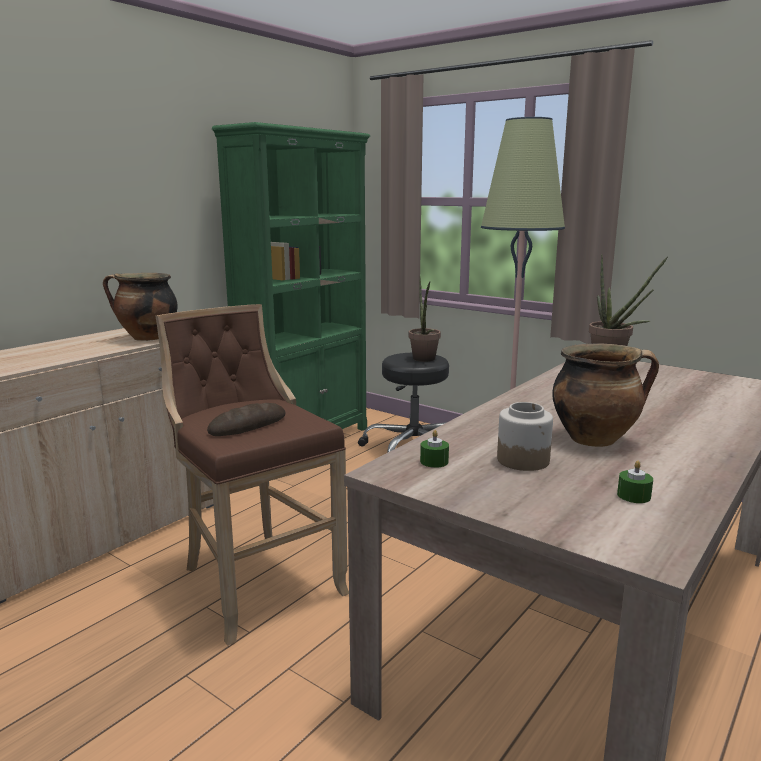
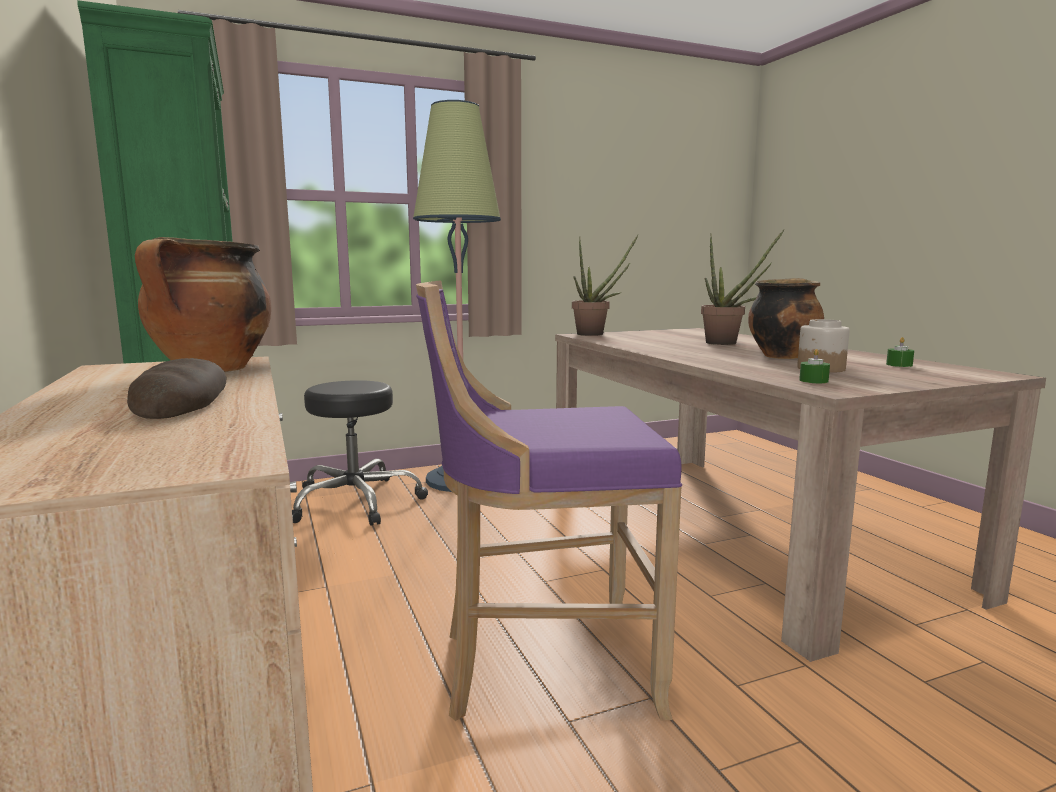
camera: 60 degrees left, 5 degrees down
brown stool [155,304,349,645] -> purple stool [416,281,682,721]
bread [207,403,286,436] -> bread moved to [127,358,226,419]
potted plant [409,279,441,362] -> potted plant moved to [701,229,784,345]

